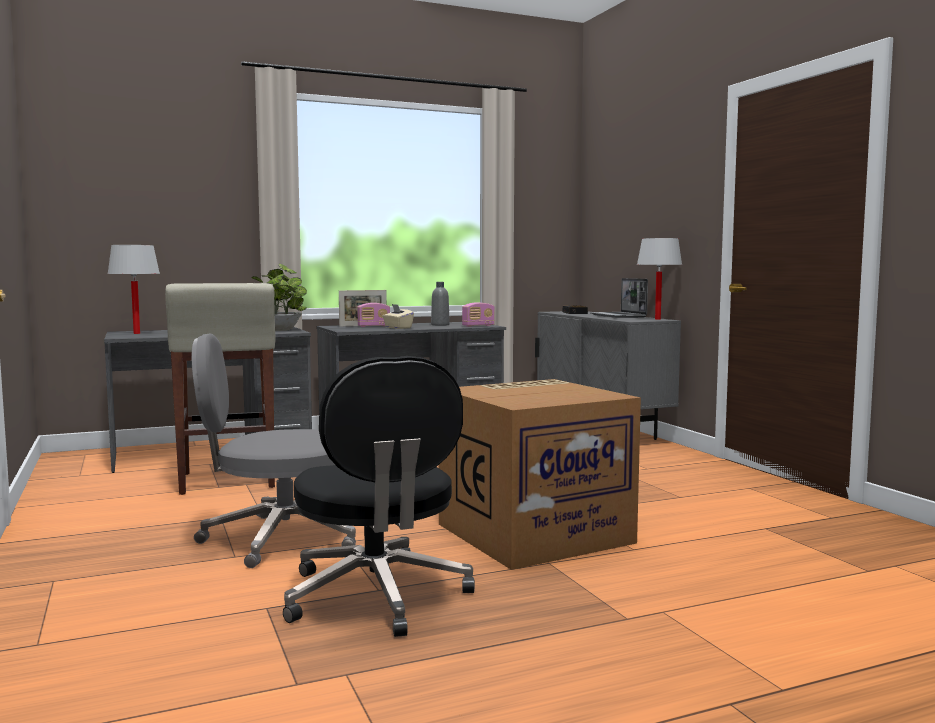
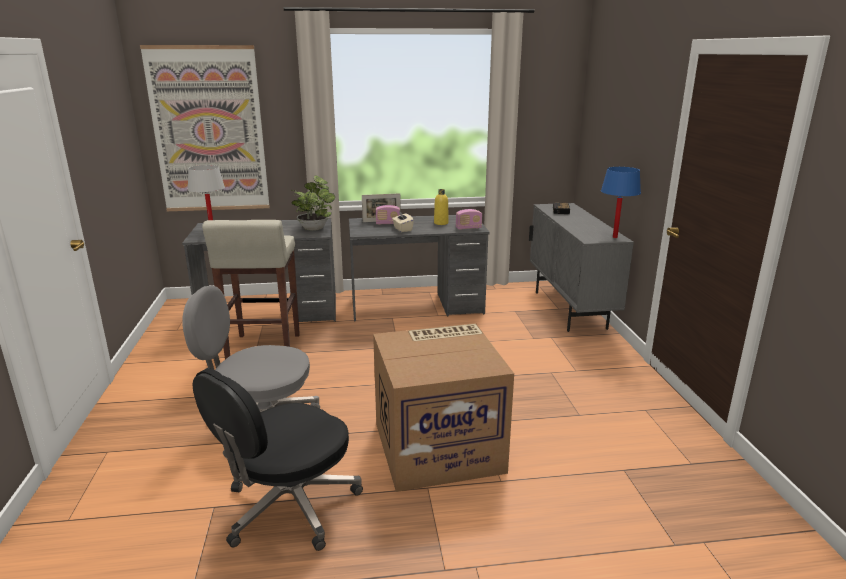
camera: 15 degrees right, 15 degrees up
black office chair [283,356,475,637] -> black office chair turned 45 degrees clockwise [192,368,363,551]
grey bottle [431,282,450,326] -> yellow bottle [434,189,449,225]
laptop [590,278,648,318] -> none
white table lamp [637,238,682,320] -> blue table lamp [601,167,641,238]
none -> picture [140,45,270,211]

